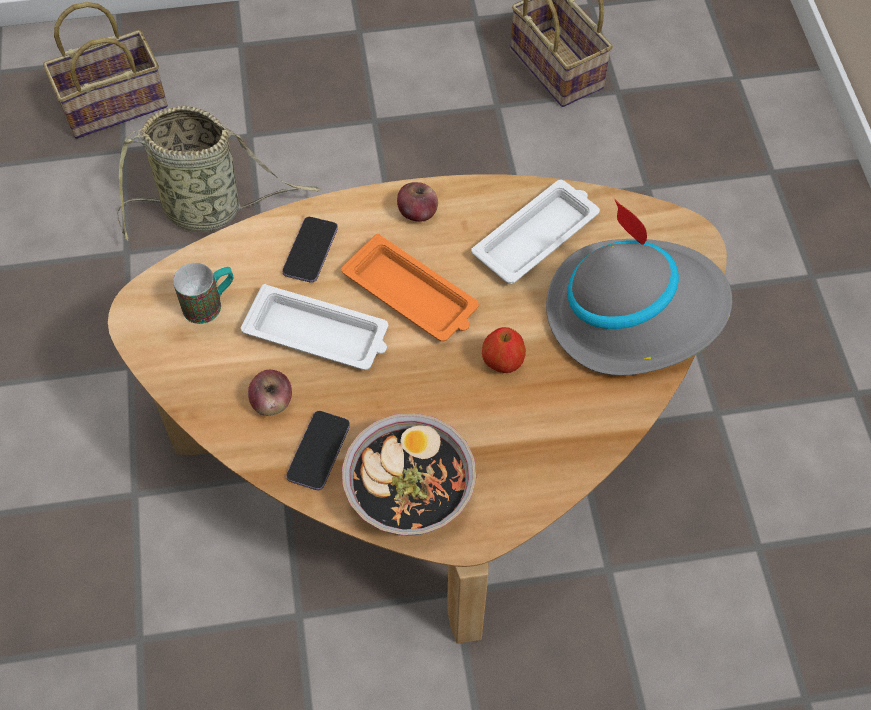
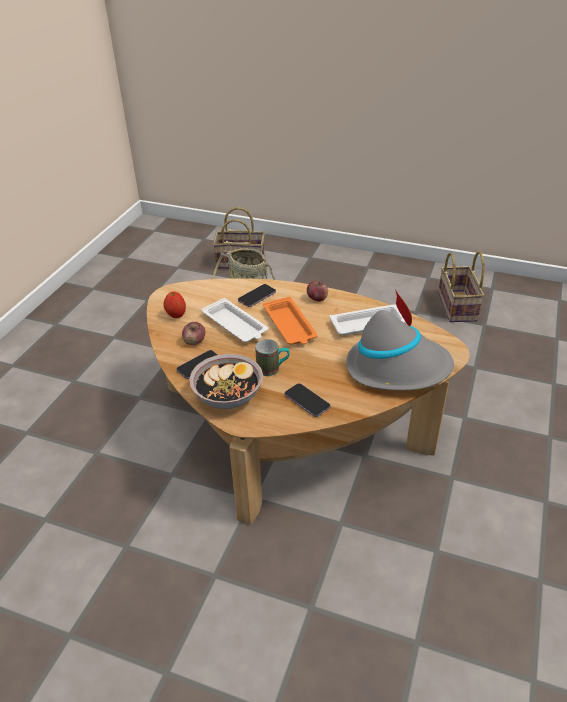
camera: 30 degrees right, 20 degrees down
mug [173,263,233,324] -> mug moved to [255,339,290,376]
apple [482,327,526,373] -> apple moved to [163,291,186,318]
none -> phone [285,383,331,417]

